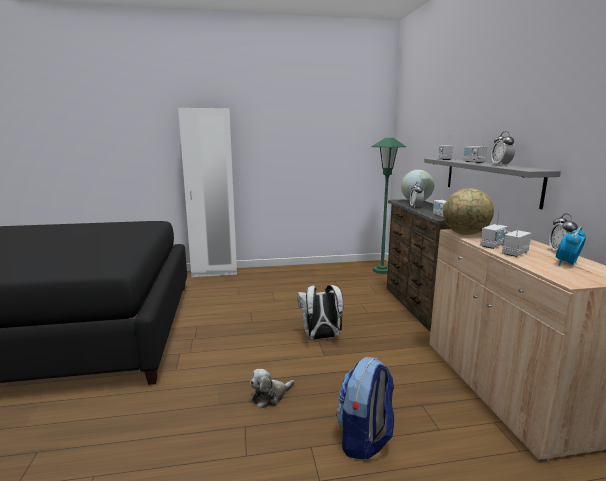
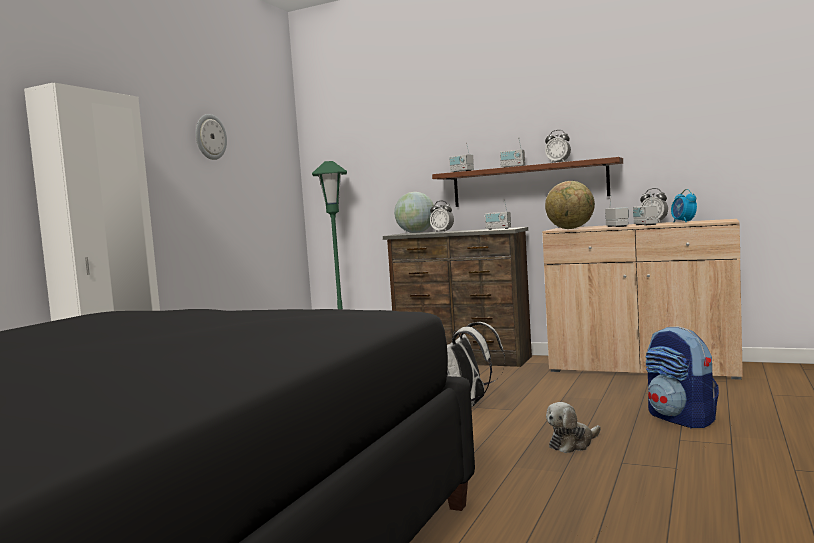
camera: 55 degrees left, 10 degrees down
plush toy [250,369,295,408] -> plush toy turned 60 degrees clockwise [546,402,601,453]
grey shelf [424,158,561,210] -> brown shelf [432,157,623,207]
none -> wall clock [196,114,227,160]

